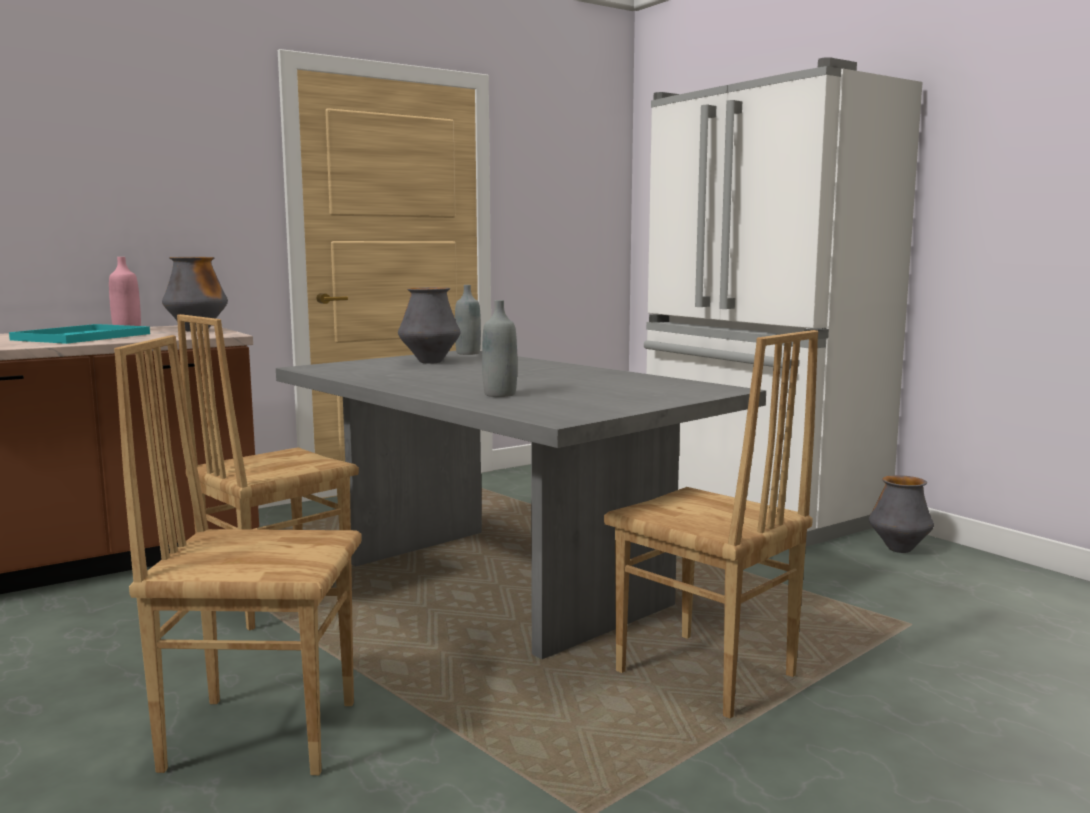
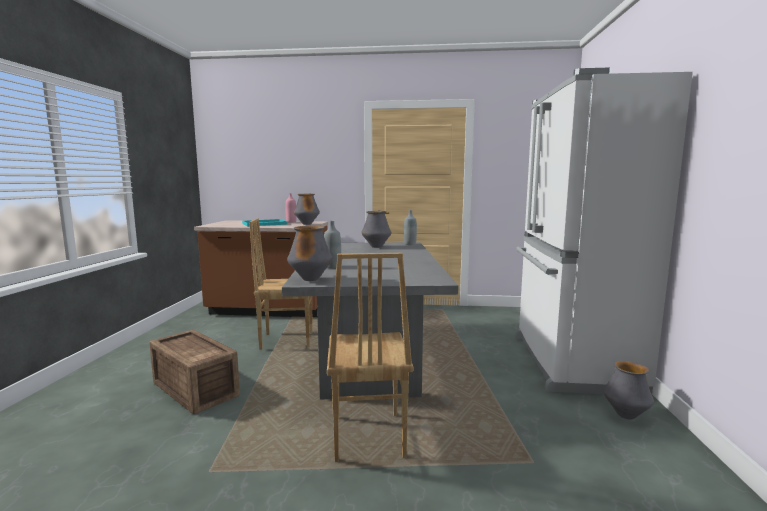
camera: 40 degrees right, 0 degrees up
brown chair [114,335,362,775] -> crate [149,330,240,414]
none -> vase [287,226,333,281]

